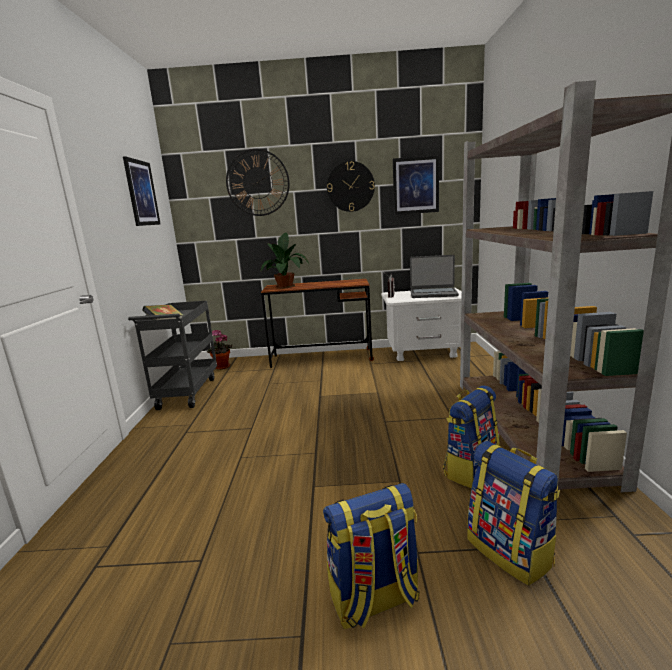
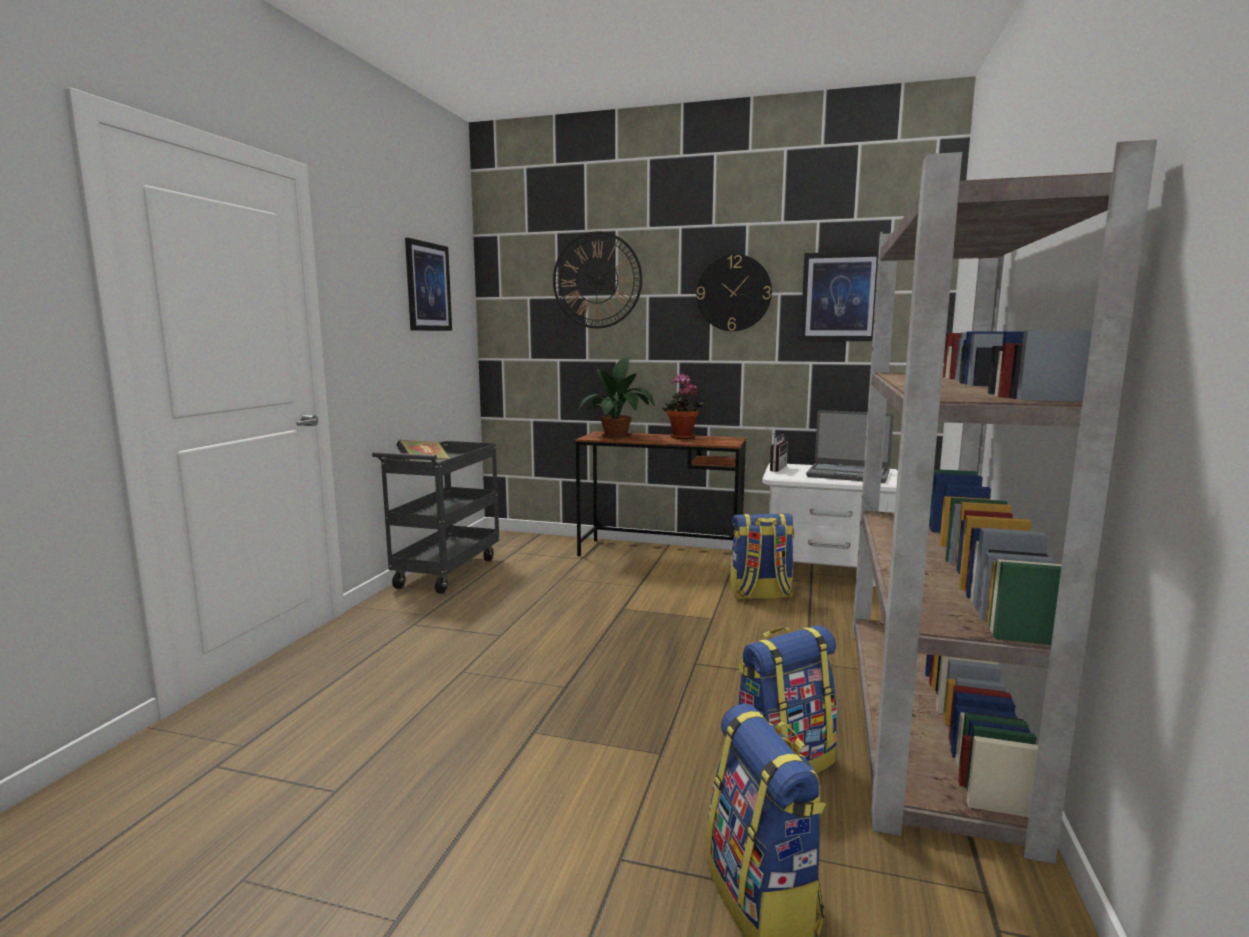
camera: 15 degrees right, 5 degrees down
potted plant [207,330,232,370] -> potted plant moved to [662,373,704,439]
backpack [323,483,420,629] -> backpack moved to [730,514,795,599]

